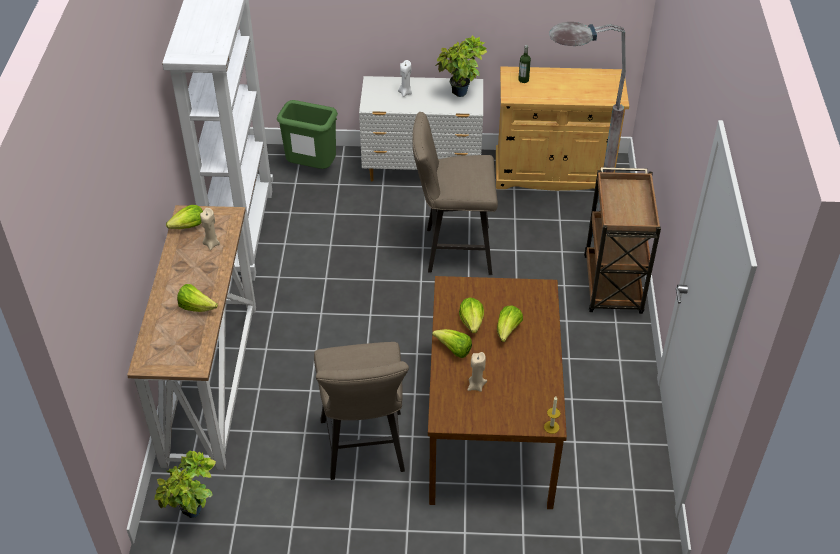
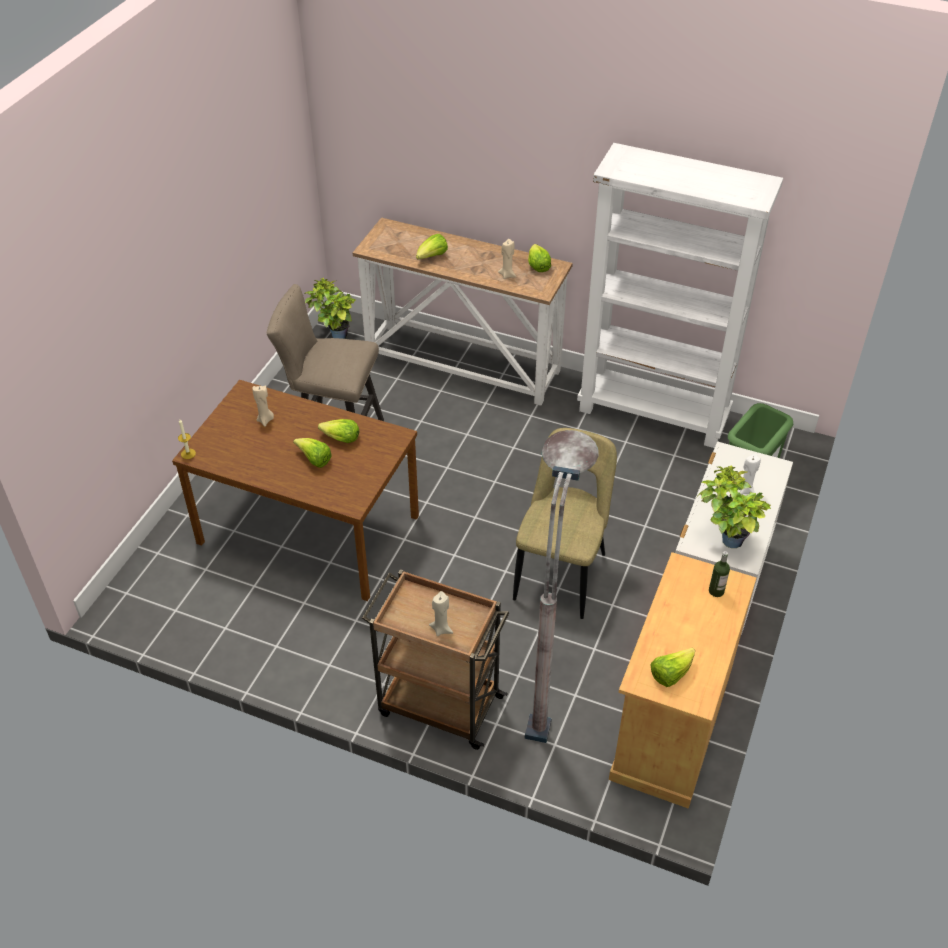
camera: 110 degrees right, 0 degrees up
beige stool [412,112,498,275] -> beige chair [513,428,617,619]
lettuce [432,329,472,358] -> lettuce moved to [650,648,695,687]
none -> beige candle [429,591,453,636]

